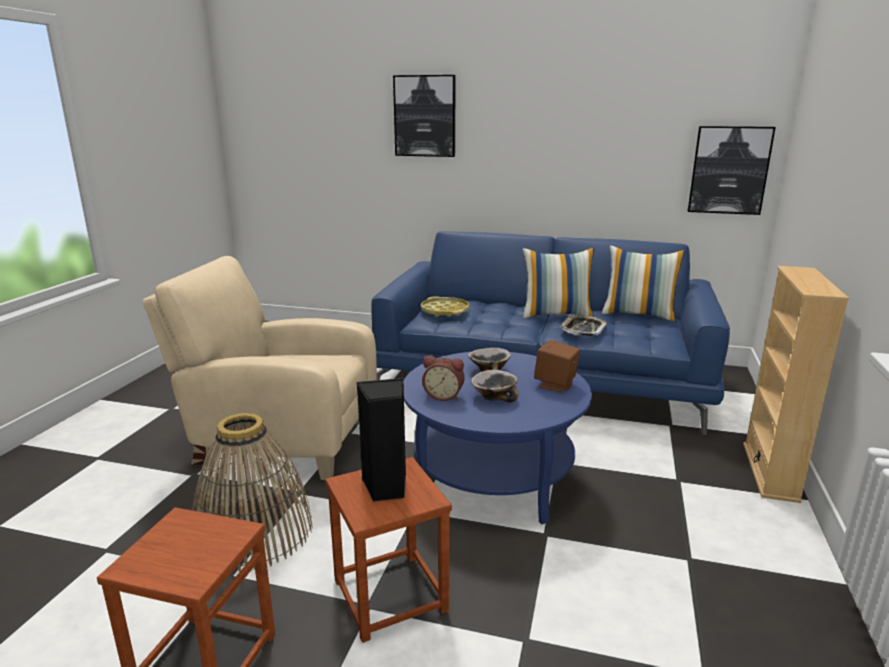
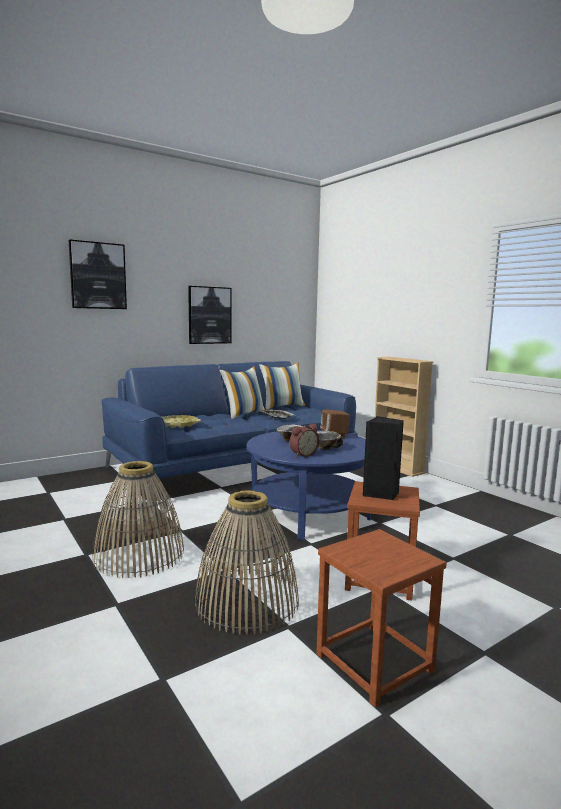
camera: 50 degrees left, 10 degrees down
beige armchair [143,256,377,480] -> basket [92,461,184,578]
picture [688,126,776,215] -> picture moved to [188,286,232,344]

